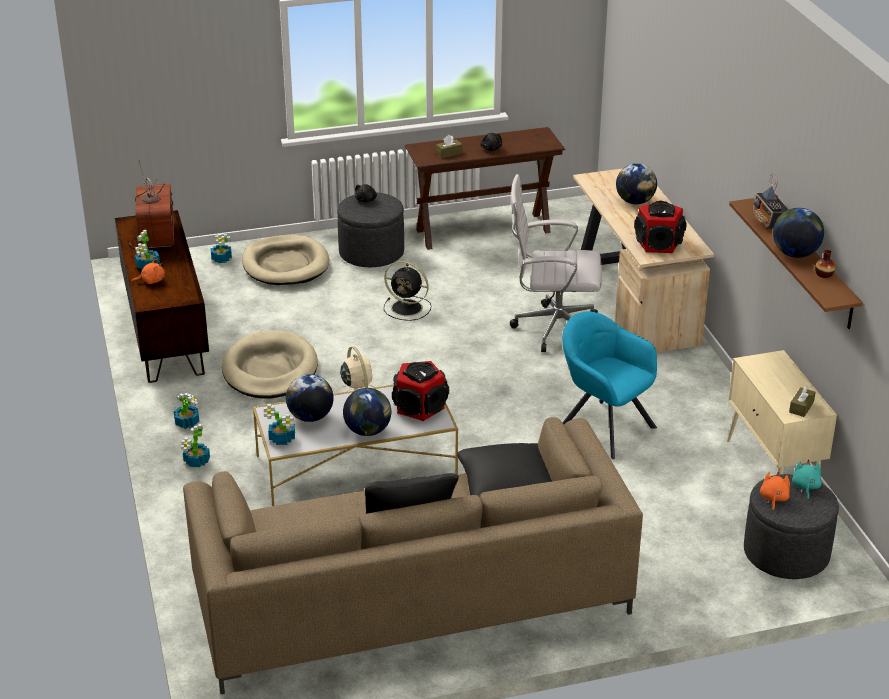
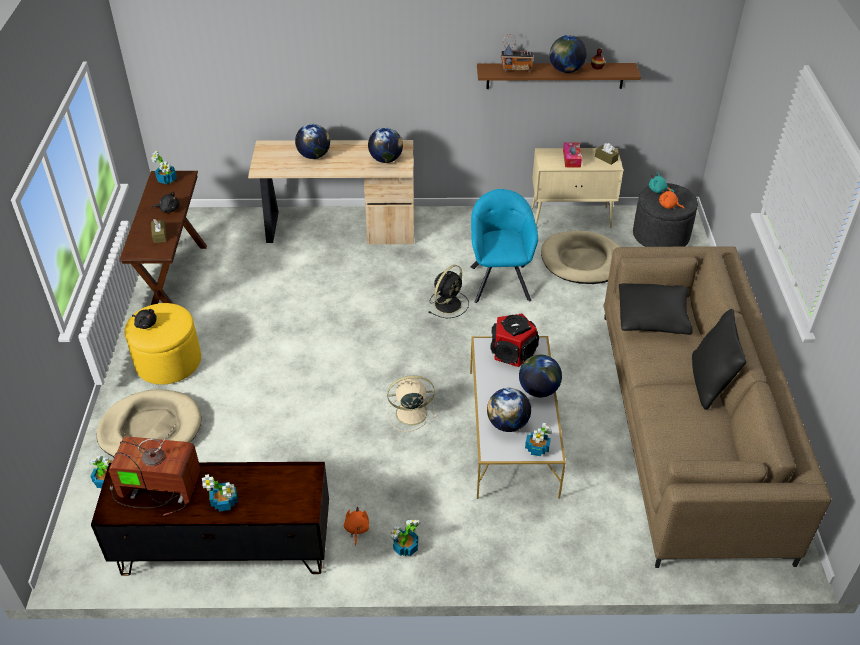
camera: 75 degrees left, 10 degrees up
orange plush toy [132,259,165,284] -> orange plush toy moved to [344,506,369,546]
potted plant [181,424,210,467] -> potted plant moved to [151,151,177,184]
beige dog bed [222,330,318,398] -> beige dog bed moved to [541,231,620,284]
grey ottoman [337,193,404,267] -> yellow ottoman [125,303,201,384]
black fan [384,261,431,321] -> black fan moved to [429,265,469,319]
white office chair [510,174,602,352] -> none
turquoise armchair [562,311,657,459] -> turquoise armchair turned 120 degrees clockwise [471,189,538,303]
speaker [634,200,687,253] -> globe [368,127,403,163]
none -> tissue box [563,142,582,168]

